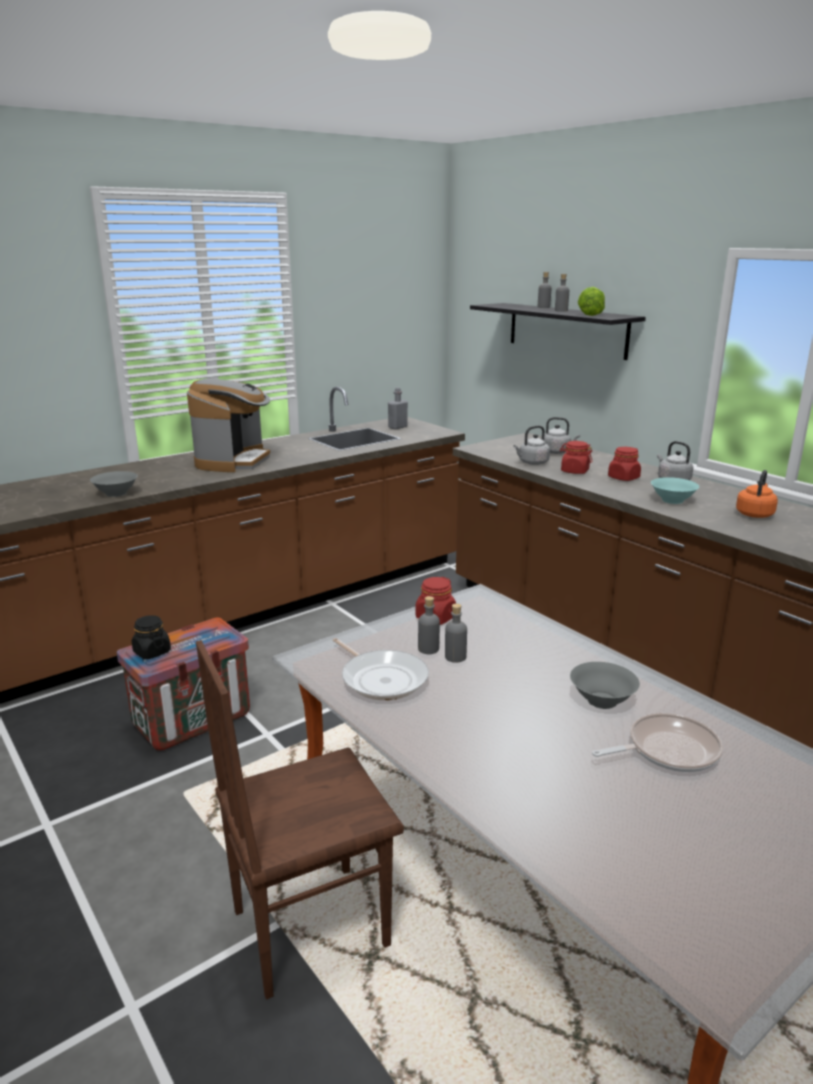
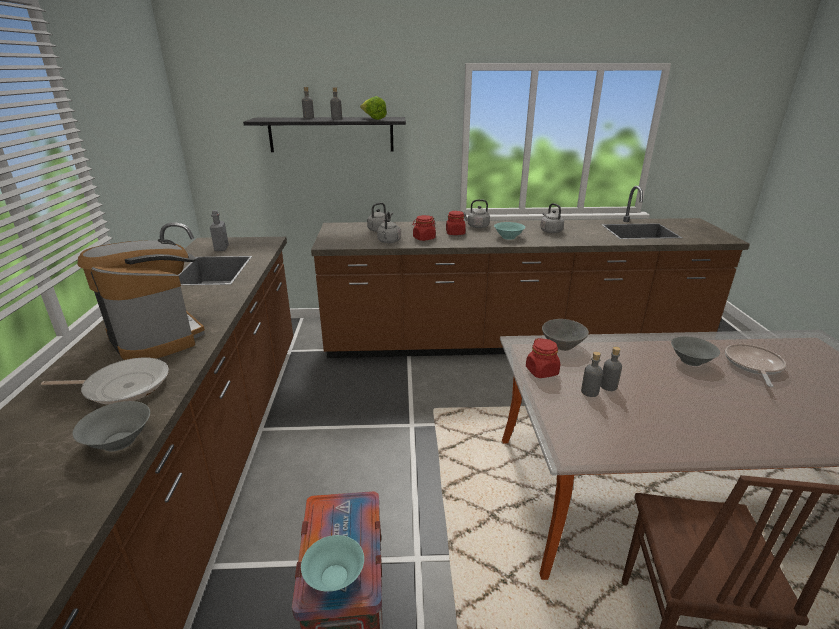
camera: 55 degrees left, 5 degrees up
black jar [132,615,171,659] -> turquoise bowl [301,535,364,592]
frying pan [333,638,429,700] -> frying pan moved to [41,357,169,404]
orange kettle [736,470,778,518] -> grey kettle [540,203,564,233]
none -> grey bowl [542,319,589,351]

